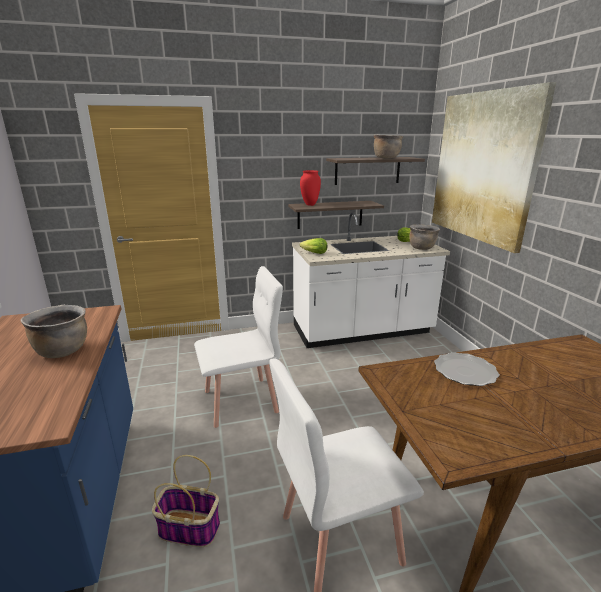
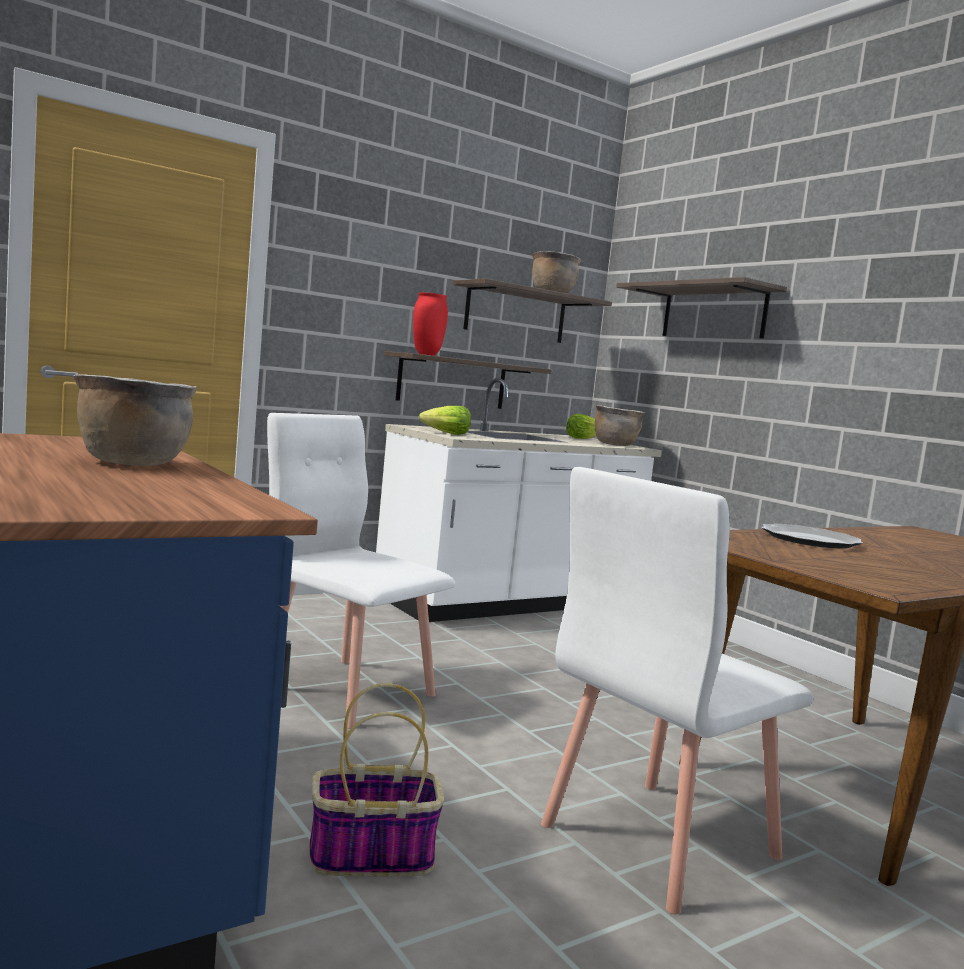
camera: 20 degrees left, 15 degrees down
white chair [194,266,283,428] -> white chair turned 105 degrees counterclockwise [267,413,455,729]
picture [432,82,556,253] -> shelf [616,277,787,339]

